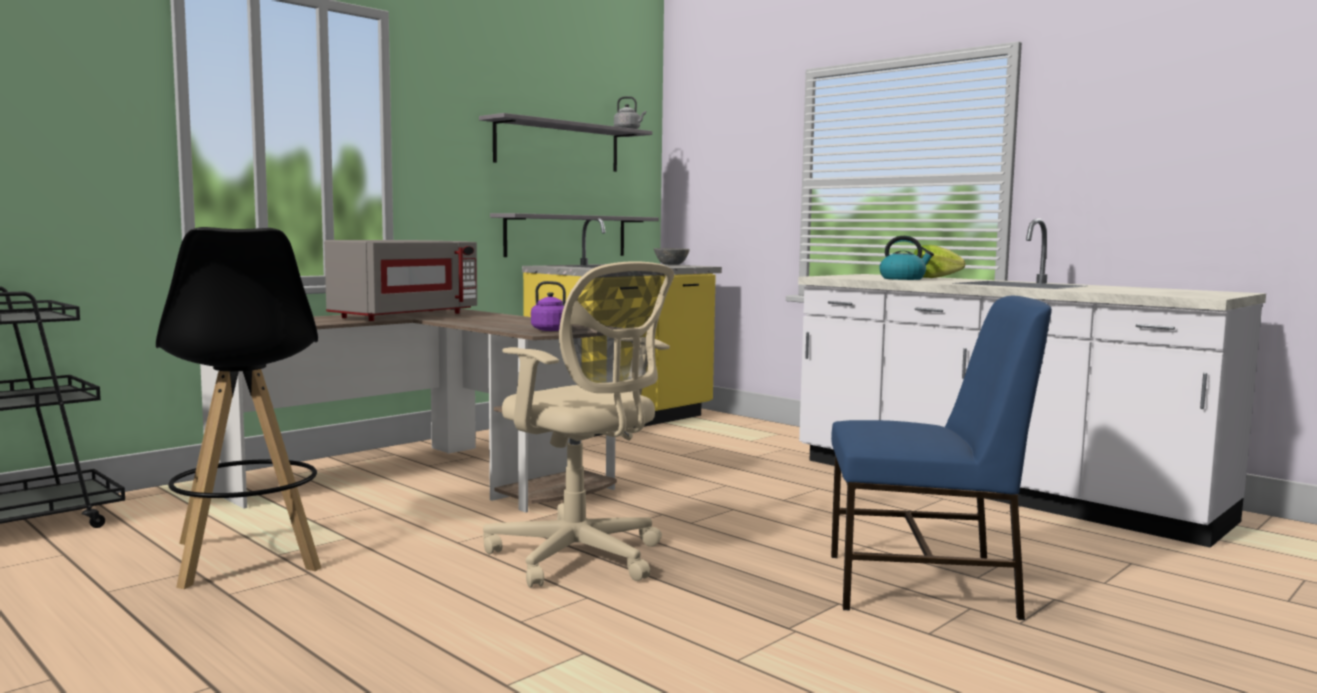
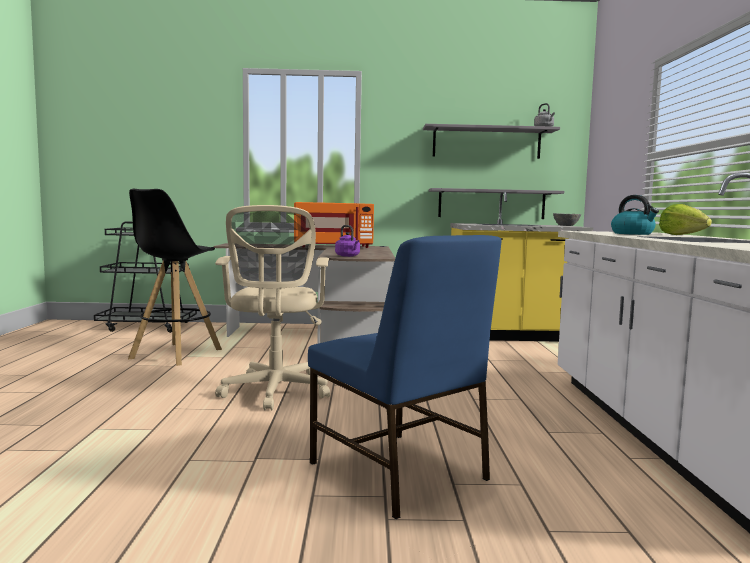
camera: 45 degrees right, 0 degrees up
grey microwave [324,240,477,321] -> orange microwave [294,202,374,248]

